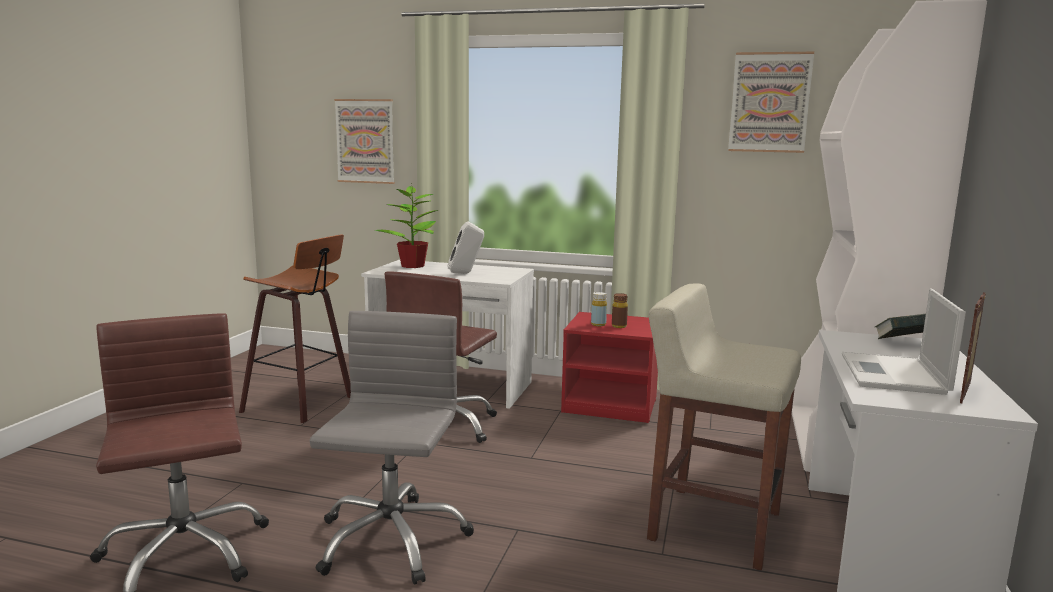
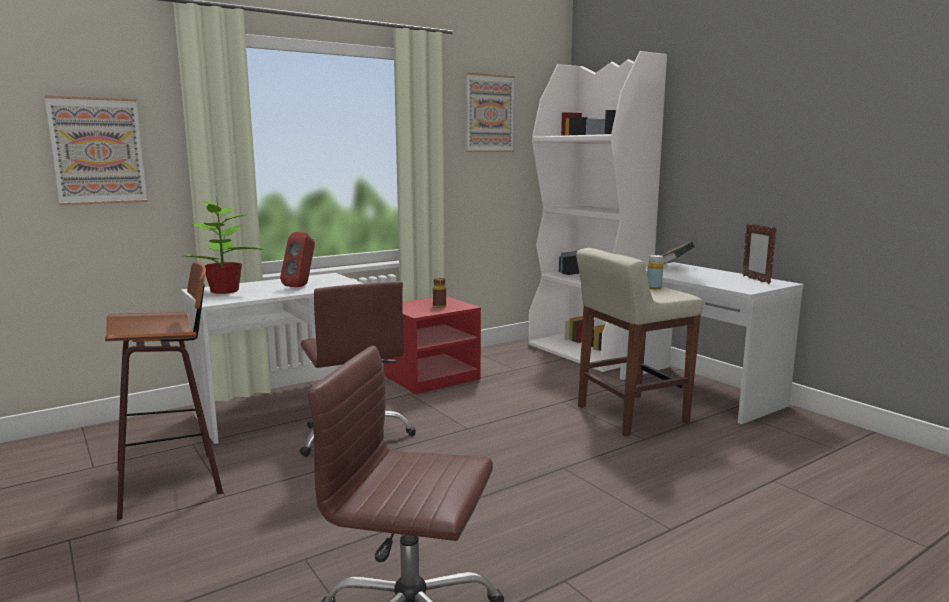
camera: 50 degrees left, 0 degrees up
grey office chair [309,311,474,585] -> none
white speaker [448,221,484,274] -> red speaker [280,232,315,287]
yellow bottle [591,292,607,326] -> yellow bottle moved to [647,255,663,289]
laptop [842,288,966,395] -> none

